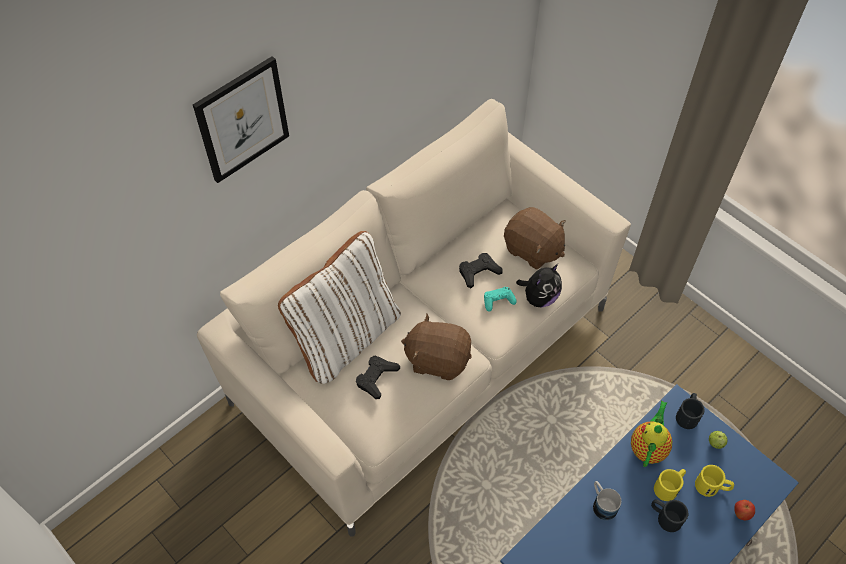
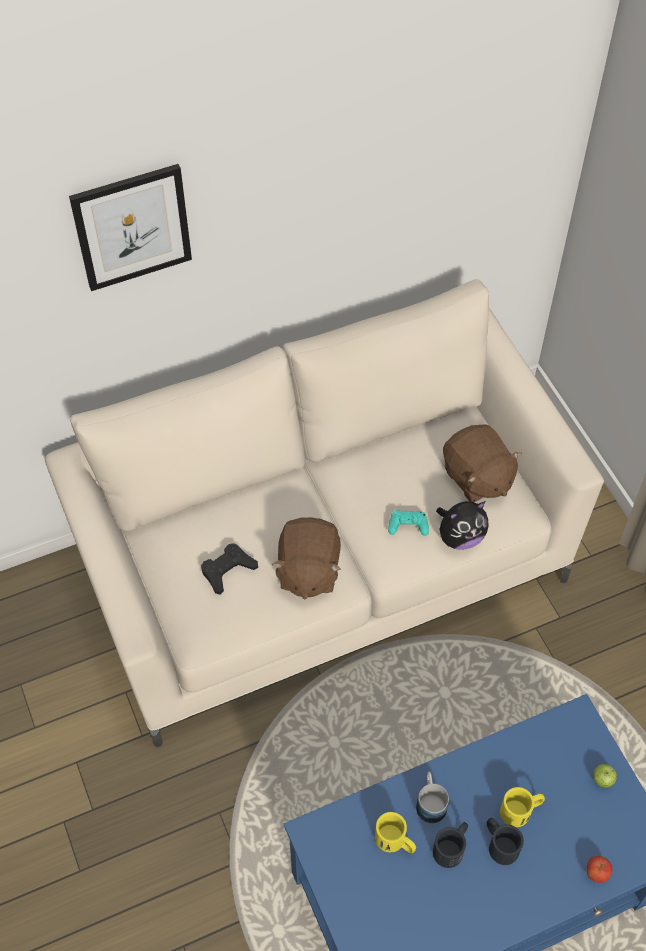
camera: 20 degrees right, 0 degrees up
white pillow [278,231,401,384] -> none
brown plush toy [401,314,472,380] -> brown plush toy turned 120 degrees counterclockwise [272,517,341,600]
black game controller [459,253,503,288] -> none
teapot [631,401,672,467] -> none
black mug [676,393,705,429] -> black mug moved to [433,822,468,868]
yellow mug [695,465,734,497] -> yellow mug moved to [375,812,416,853]

